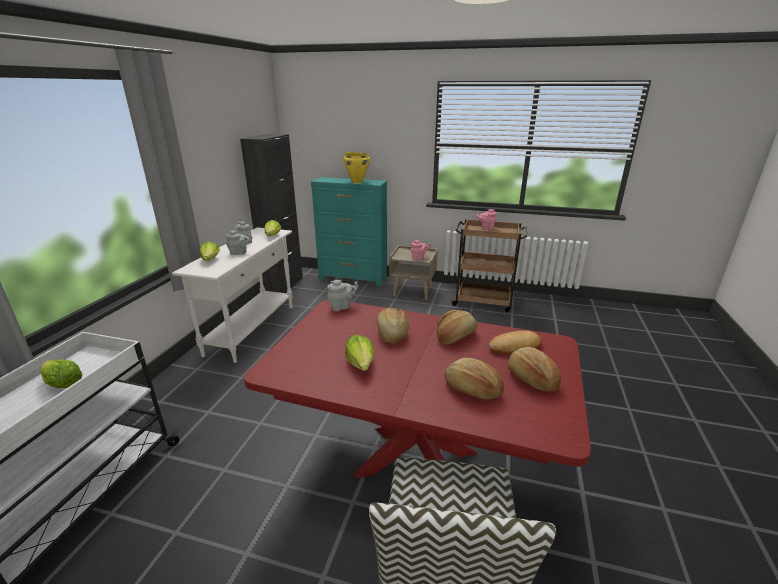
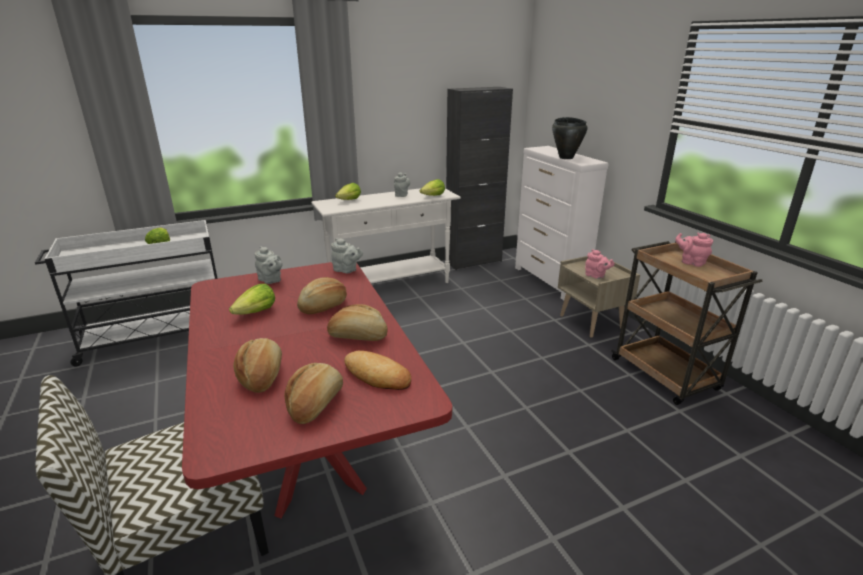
camera: 50 degrees right, 0 degrees up
grey teapot [226,230,253,255] -> grey teapot moved to [255,246,283,284]
turquoise dresser [311,177,387,287] -> white dresser [515,146,608,300]
yellow cooking pot [343,152,370,184] -> black cooking pot [552,117,587,159]

